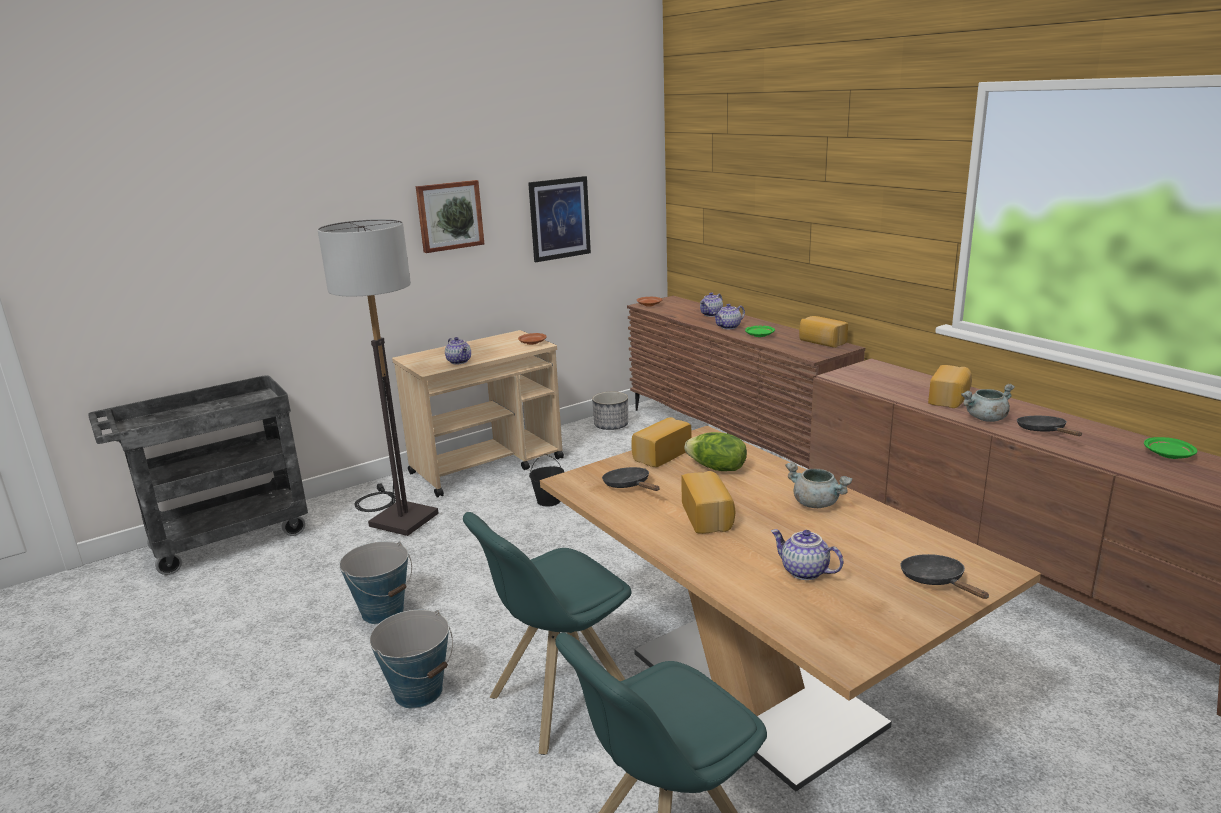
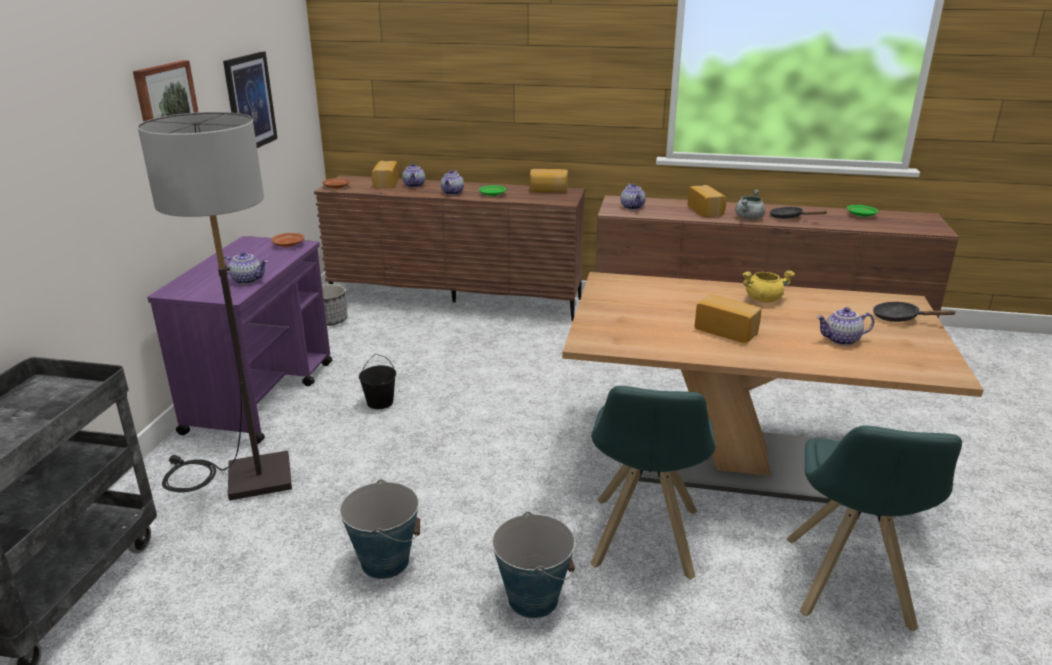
camera: 45 degrees left, 5 degrees up
beige cart [392,330,564,498] -> purple cart [147,236,332,444]
black frying pan [602,467,660,491] -> none
bread [631,417,691,467] -> bread moved to [371,161,399,189]
lettuce [685,432,747,471] -> none
grey cooking pot [785,462,853,508] -> yellow cooking pot [742,271,795,303]
none -> teapot [621,183,646,210]

